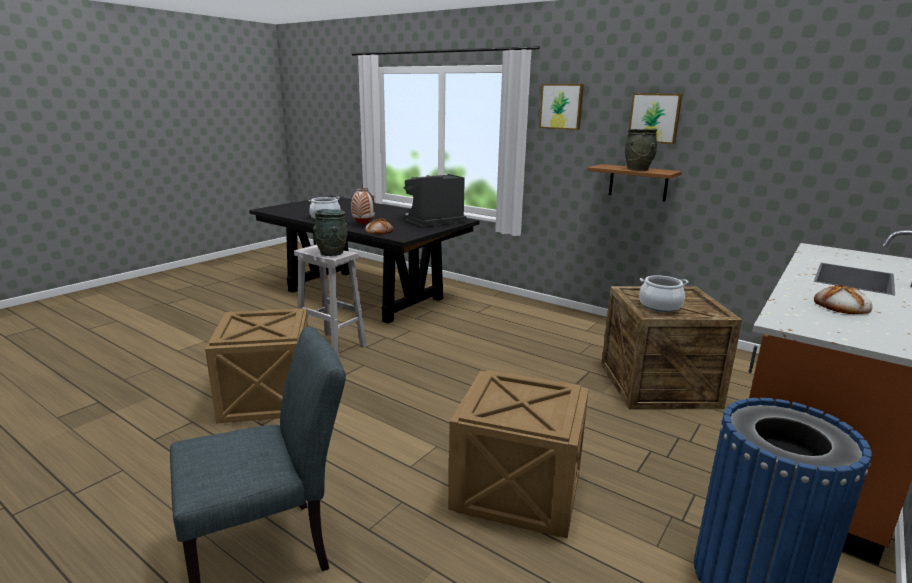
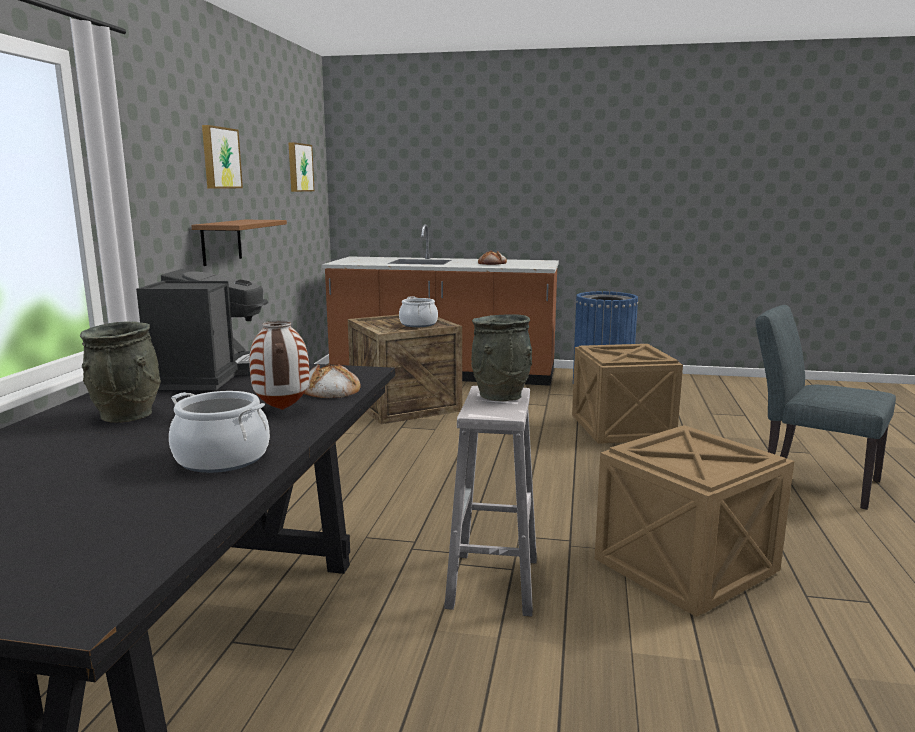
camera: 115 degrees left, 5 degrees down
coffee machine [403,174,466,227] -> coffee machine turned 120 degrees counterclockwise [136,269,268,390]
picture [539,84,584,130] -> picture moved to [288,142,314,192]
grey vase [625,129,657,171] -> grey vase moved to [80,321,161,423]

